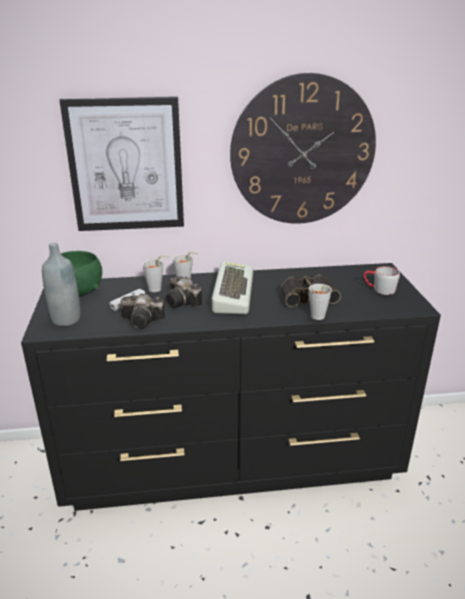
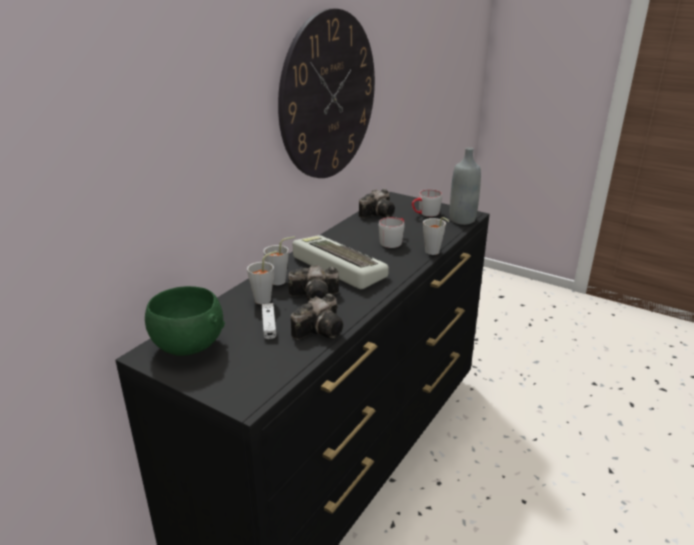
camera: 50 degrees left, 0 degrees up
grey bottle [42,243,80,326] -> grey bottle moved to [450,147,481,225]
picture [59,96,184,231] -> none
binoculars [280,274,341,307] -> grey mug [379,217,405,248]
none -> camera [359,189,395,218]

